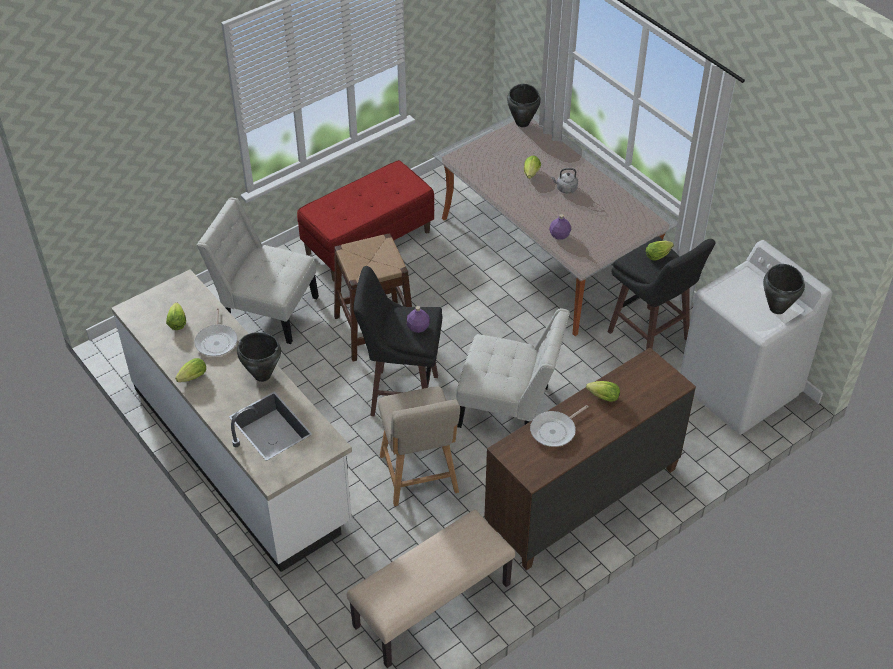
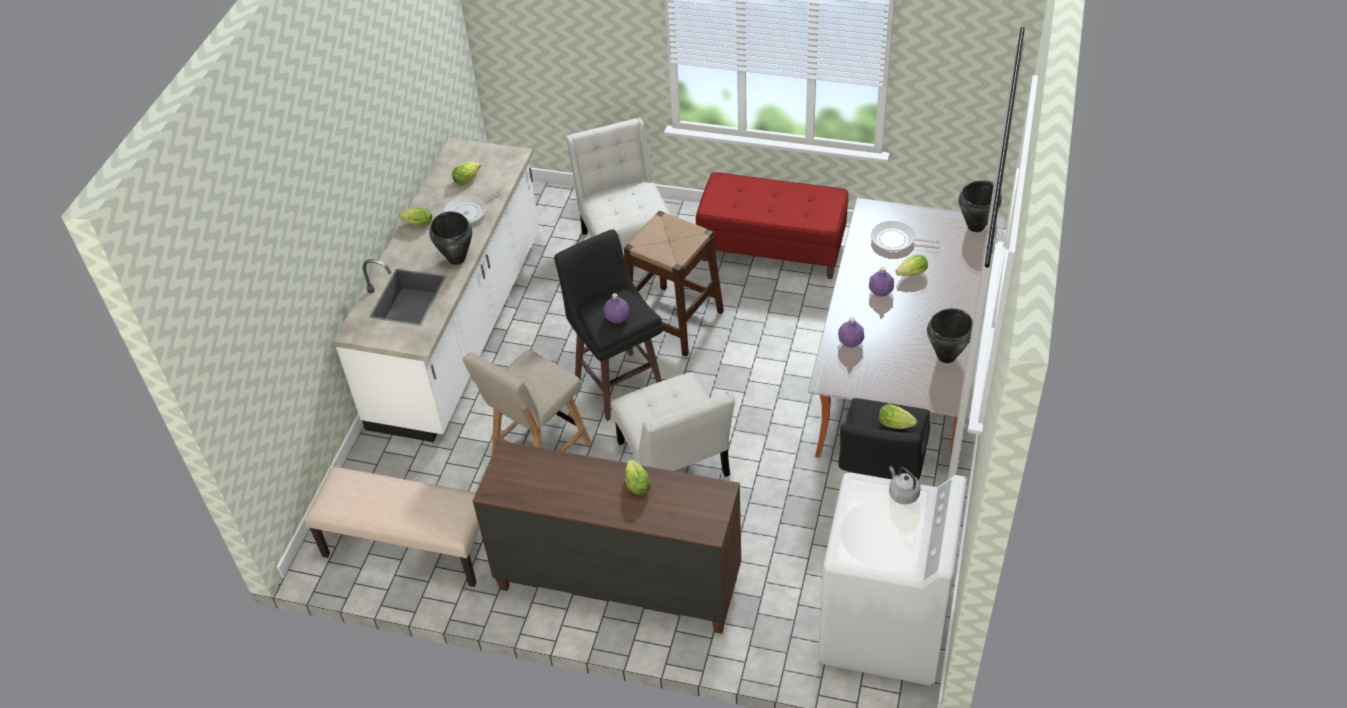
camera: 55 degrees right, 0 degrees up
frying pan [530,405,589,447] -> frying pan moved to [871,221,939,252]
grey kettle [551,168,578,193] -> grey kettle moved to [889,466,921,504]
black cooking pot [763,264,805,314] -> black cooking pot moved to [927,308,973,363]
none -> purple bottle [869,267,894,297]

